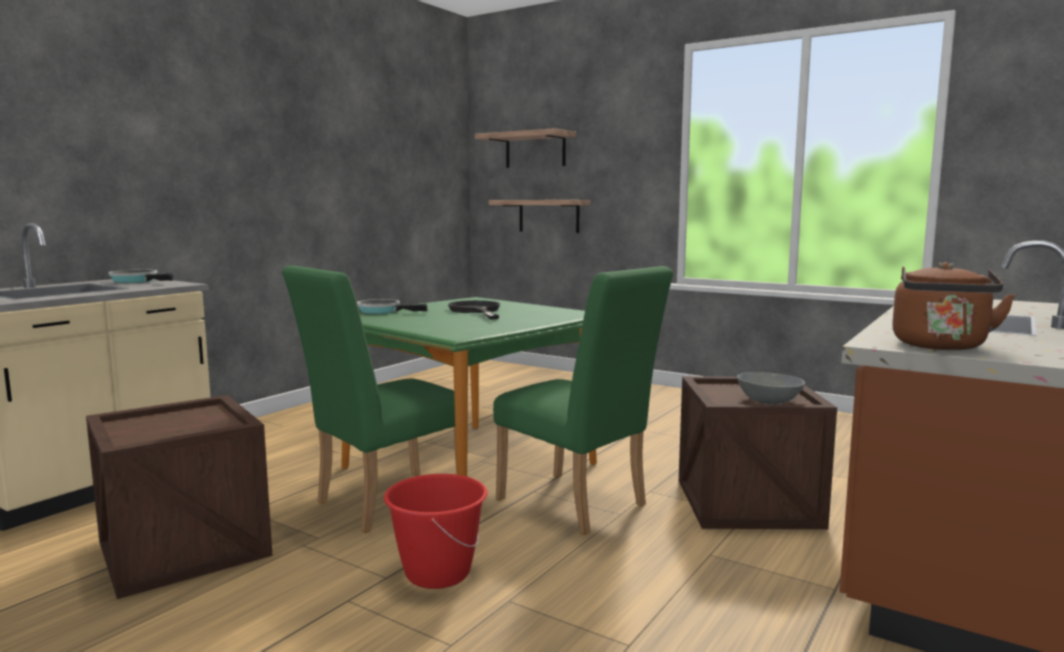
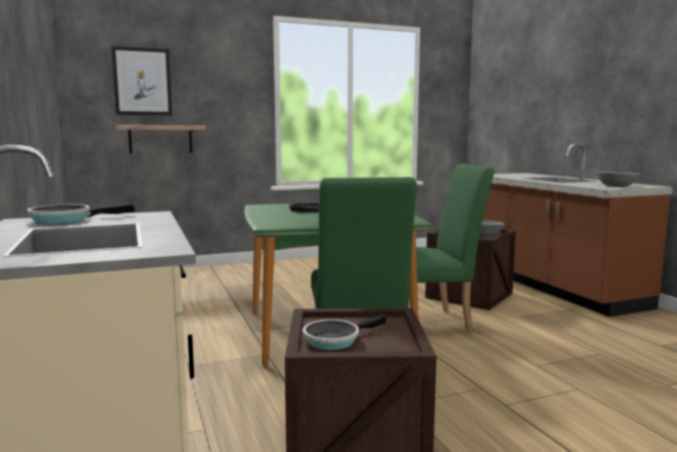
camera: 55 degrees left, 0 degrees up
frying pan [357,299,428,314] -> frying pan moved to [302,314,386,350]
red bucket [384,474,487,589] -> none
shelf [475,128,576,168] -> picture [111,46,172,116]
brown kettle [892,262,1015,350] -> grey bowl [597,172,640,187]

